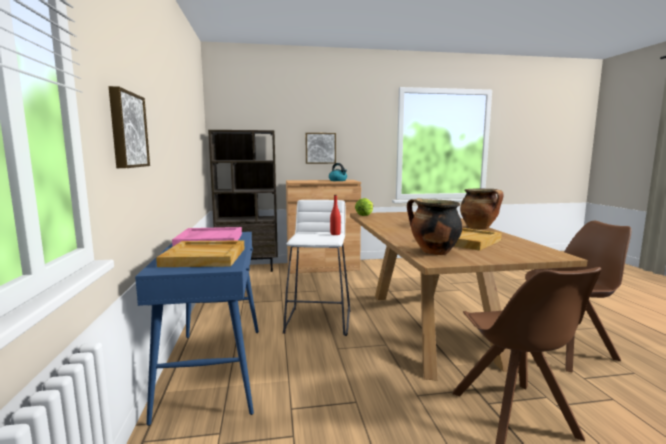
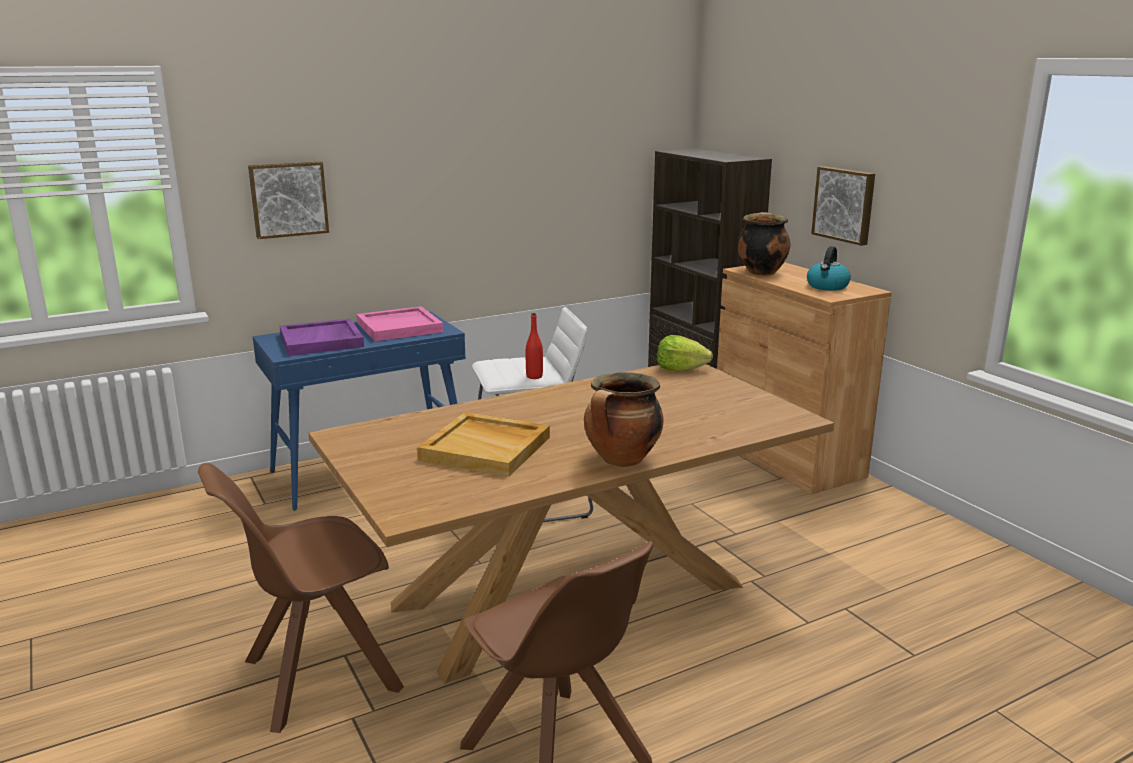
camera: 70 degrees right, 10 degrees up
beige tray [156,240,245,267] -> purple tray [280,318,364,356]
cooking pot [407,198,462,255] -> cooking pot moved to [738,212,790,276]

